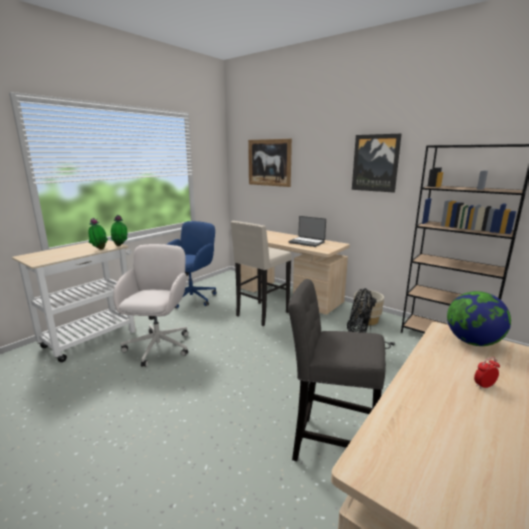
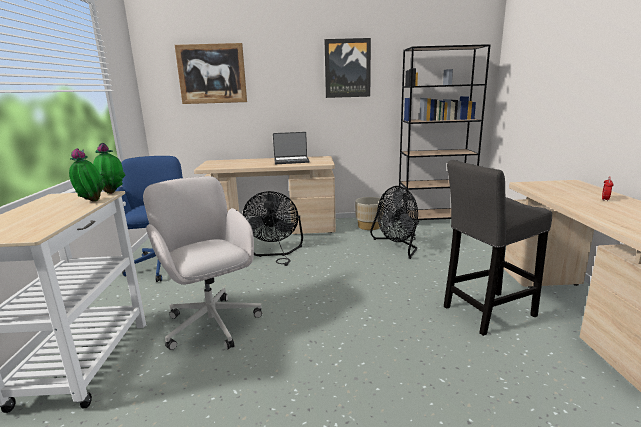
camera: 40 degrees left, 0 degrees up
beige stool [231,221,292,326] -> black fan [243,191,303,266]
globe [447,291,511,346] -> none

